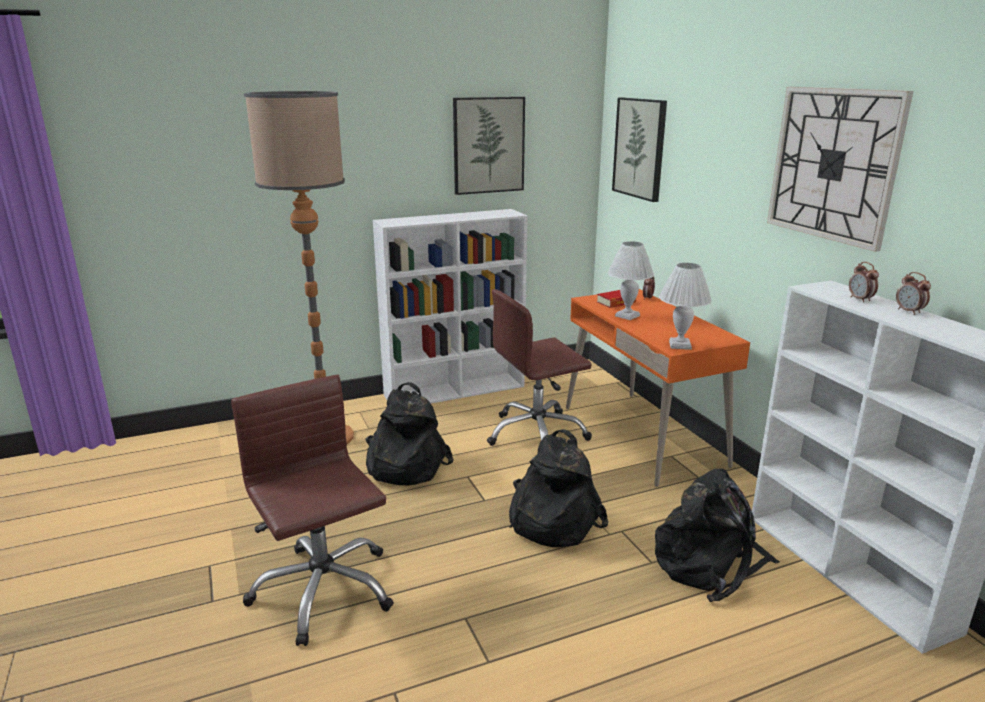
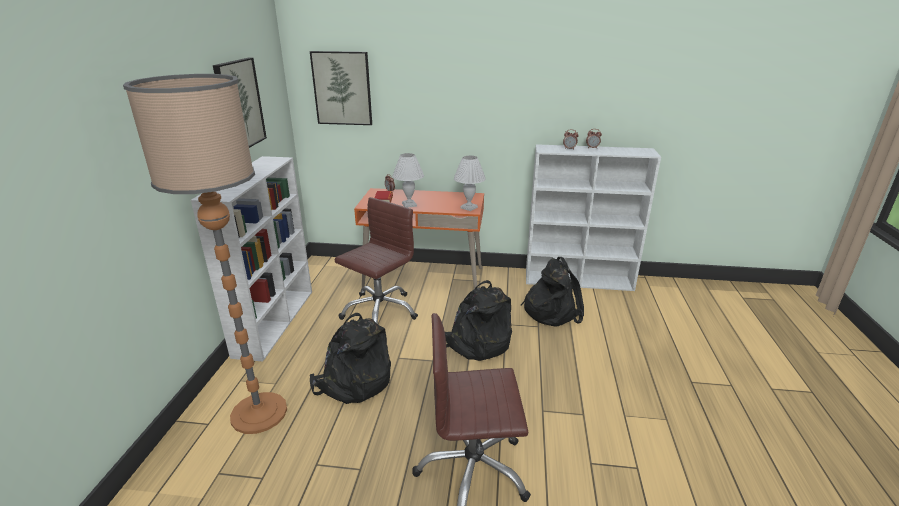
camera: 60 degrees left, 5 degrees up
brown office chair [487,289,592,446] -> brown office chair turned 150 degrees counterclockwise [334,197,418,324]
wall clock [767,87,913,252] -> none

